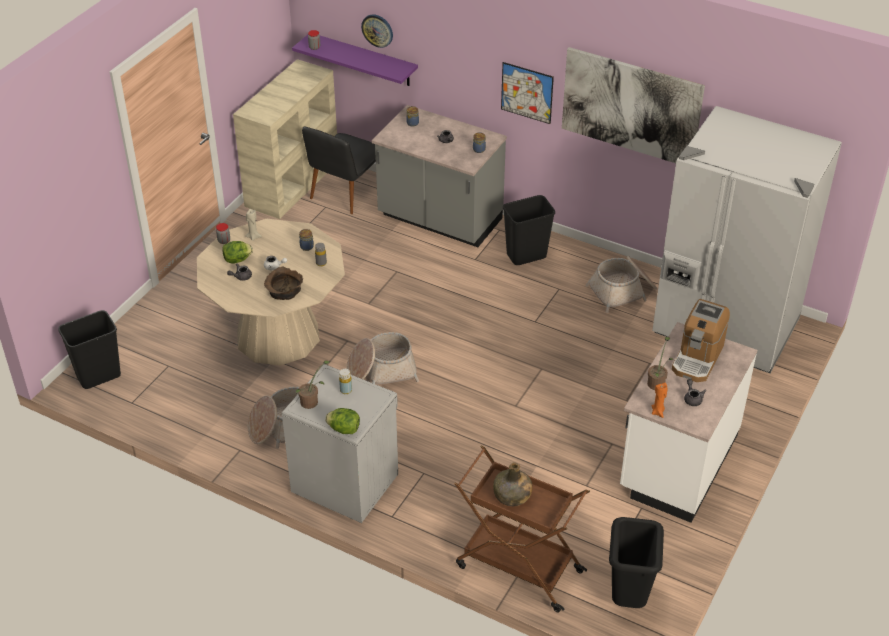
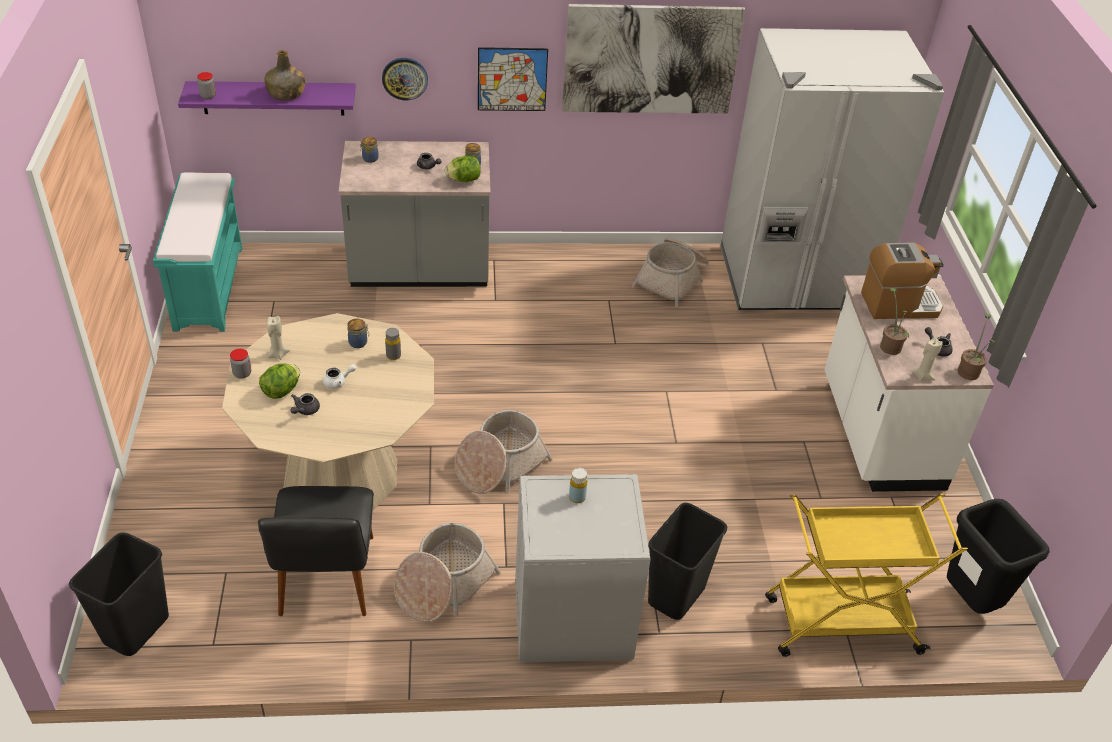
camera: 35 degrees left, 0 degrees up
beige bookcase [233,59,337,219] -> turquoise bench [153,173,242,332]
brown bowl [264,267,303,300] -> none
potted plant [296,360,330,409] -> potted plant moved to [958,314,995,380]
black chair [302,126,376,214] -> black chair moved to [258,486,374,616]
lettuce [325,408,360,434] -> lettuce moved to [445,156,481,182]
wall clock [361,14,393,48] -> wall clock moved to [382,58,428,100]
brown cart [454,446,590,613] -> yellow cart [765,494,968,657]
green bottle [493,463,533,506] -> green bottle moved to [264,50,305,101]
black trash can [503,195,555,265] -> black trash can moved to [648,503,727,620]
orange candle [651,383,668,418] -> beige candle [911,338,943,382]
coffee machine [672,299,730,382] -> coffee machine turned 90 degrees counterclockwise [861,242,944,319]

